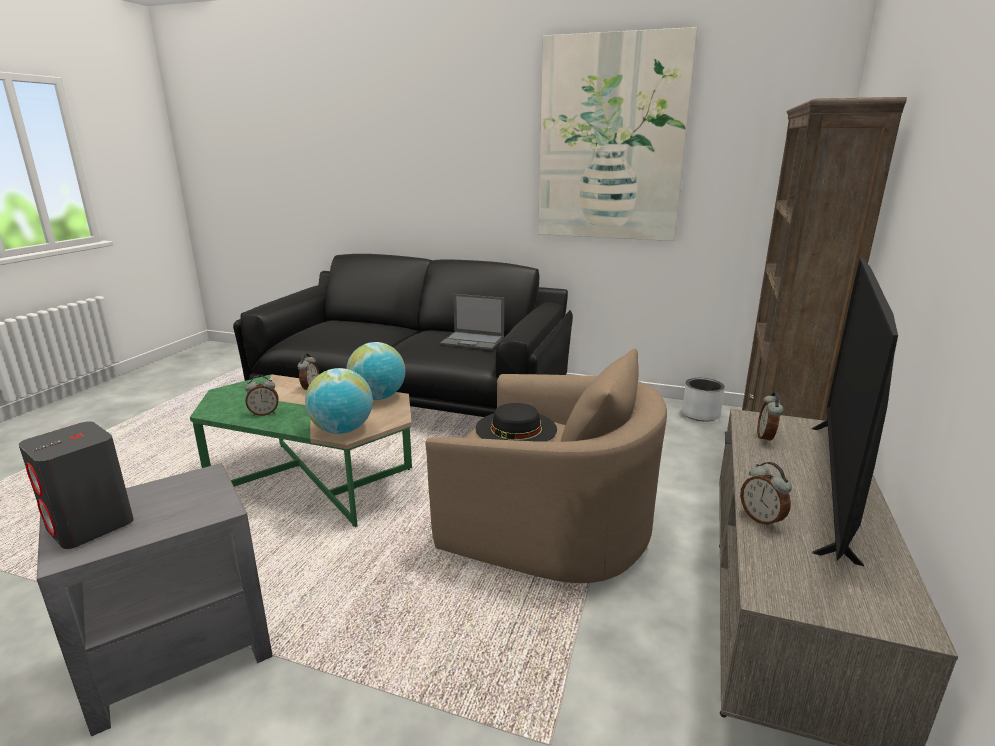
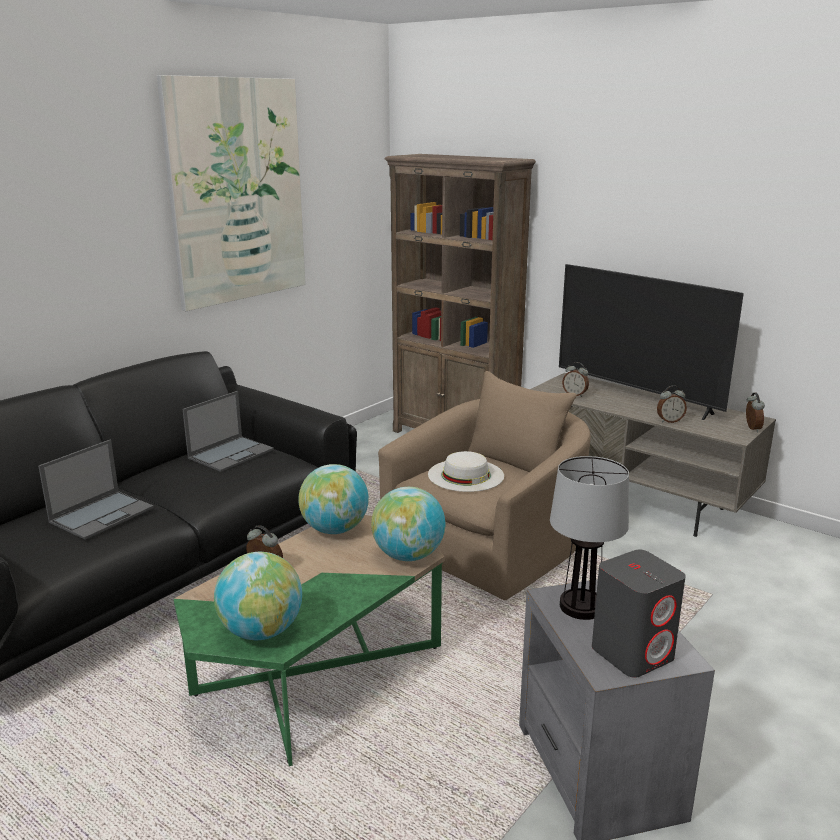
camera: 70 degrees left, 0 degrees up
alarm clock [245,375,278,416] -> alarm clock moved to [746,392,765,432]
black hat [476,403,557,442] -> white hat [428,451,504,492]
grey planter [682,378,725,421] -> none
none -> laptop [38,440,154,540]
none -> globe [214,552,302,640]
none -> table lamp [550,456,629,620]

